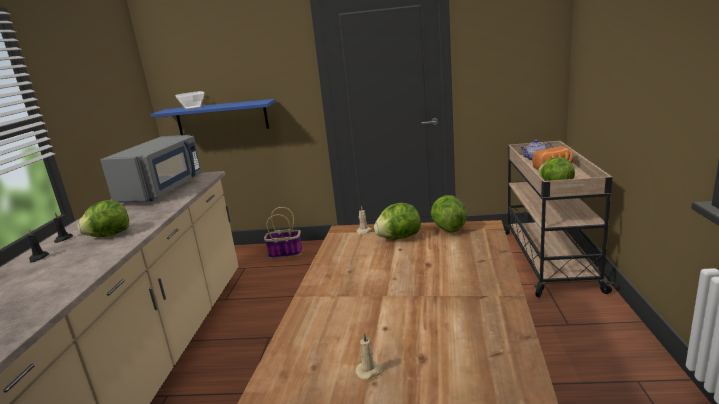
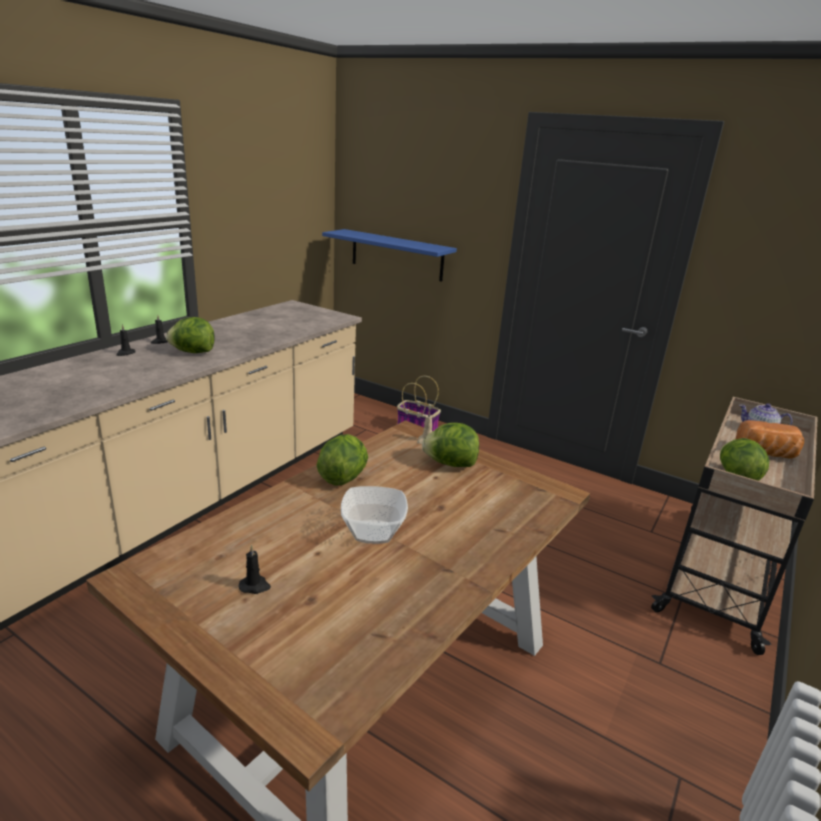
camera: 25 degrees right, 5 degrees up
grey microwave [100,135,202,203] -> none
bowl [176,91,204,110] -> bowl moved to [341,486,408,544]
beige candle [355,332,383,379] -> black candle [239,545,271,594]
lettuce [431,195,468,233] -> lettuce moved to [317,434,368,486]

